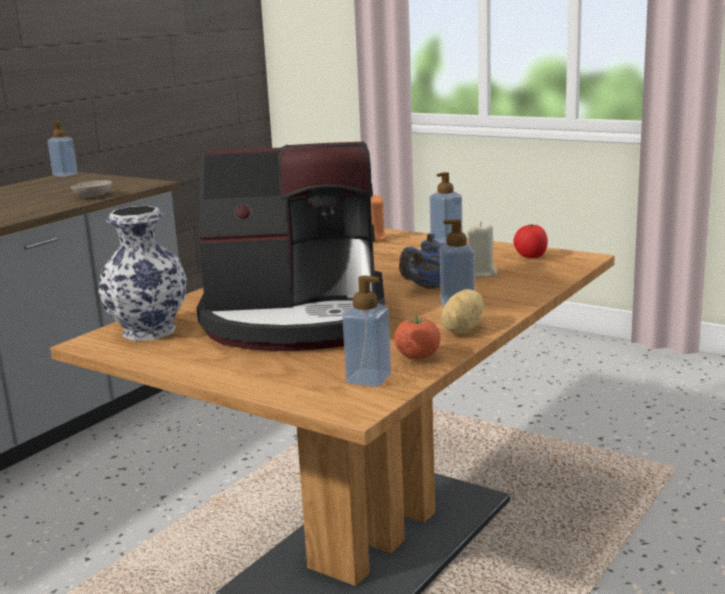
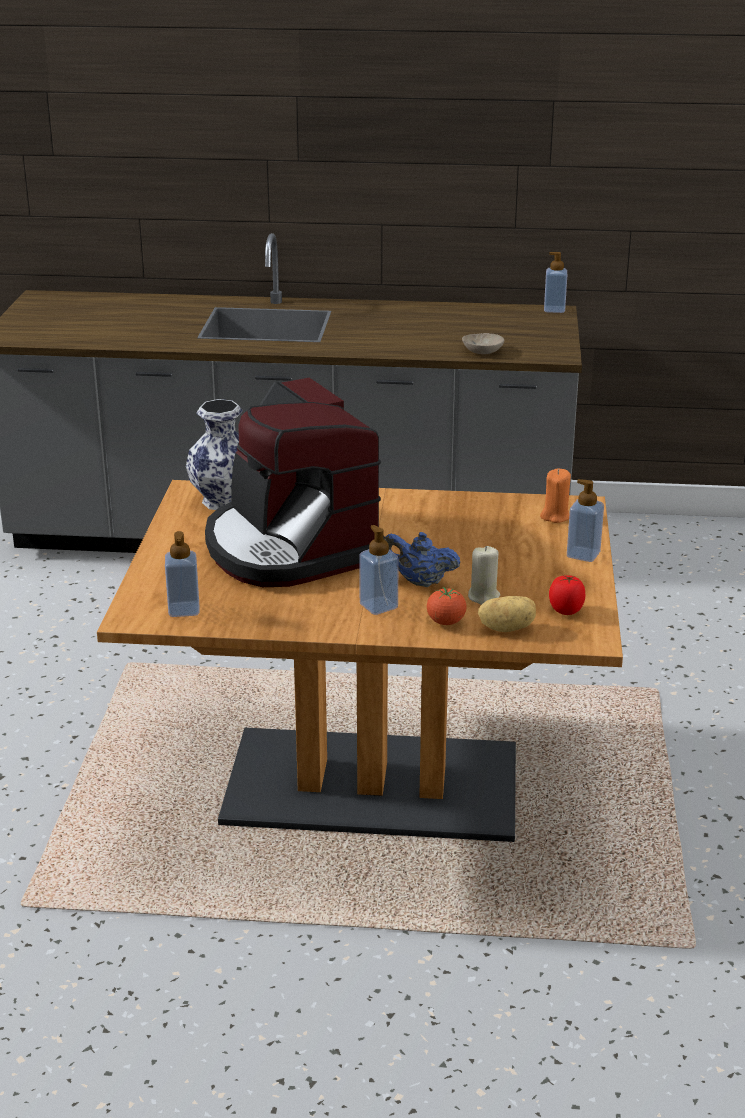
camera: 60 degrees right, 10 degrees up
tomato [394,315,441,359] -> tomato moved to [427,587,467,625]
potato [441,289,484,333] -> potato moved to [478,596,536,632]

